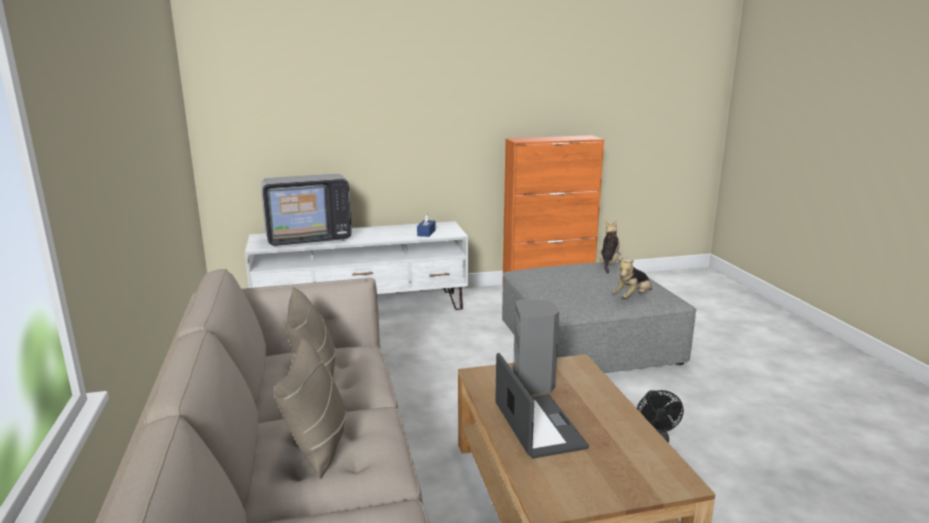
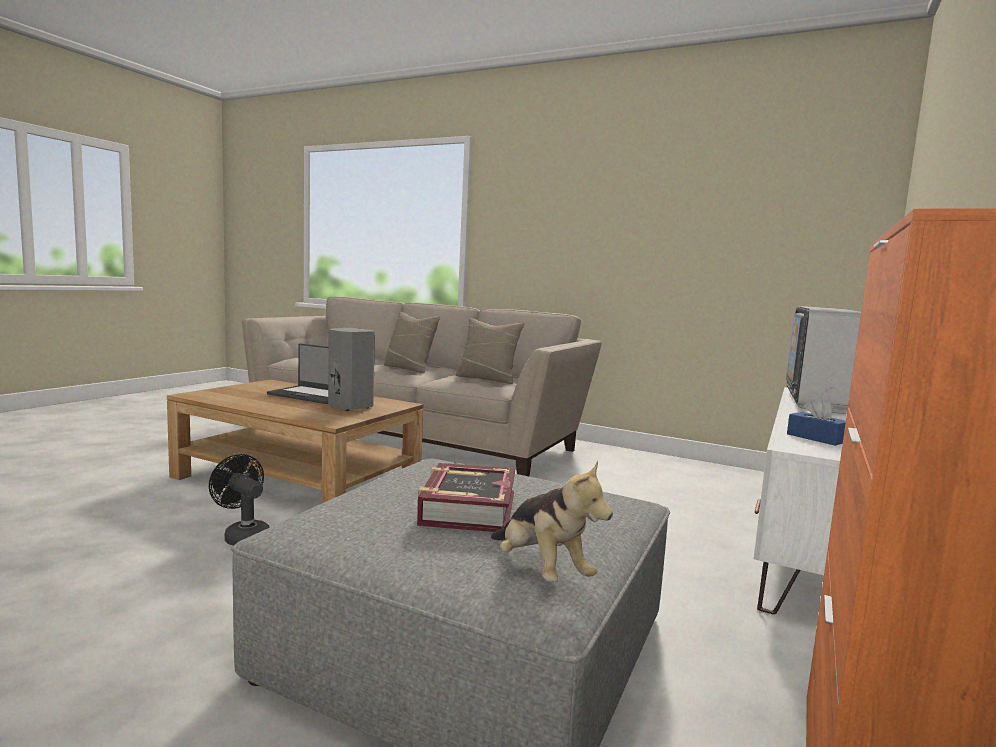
camera: 130 degrees right, 10 degrees down
plush toy [612,259,652,298] -> none
none -> book [417,463,515,532]

